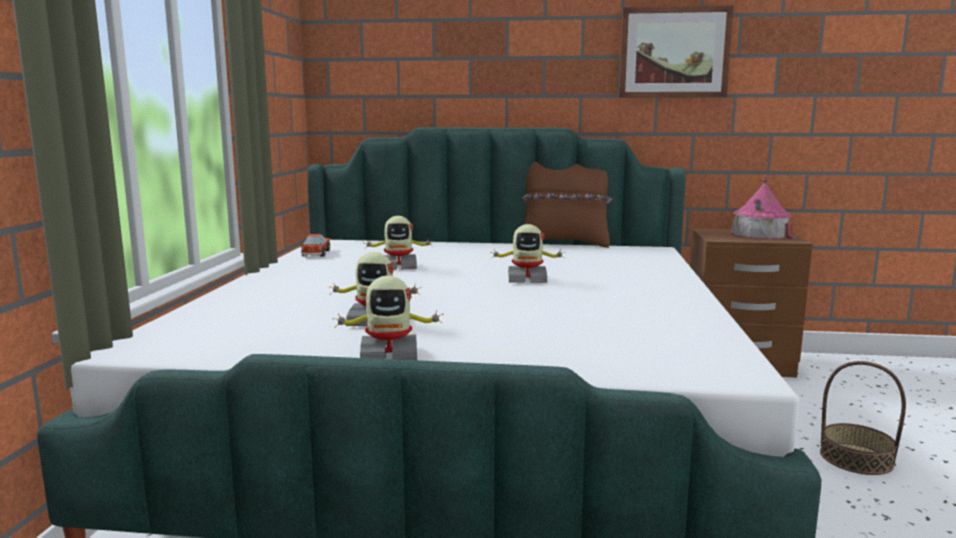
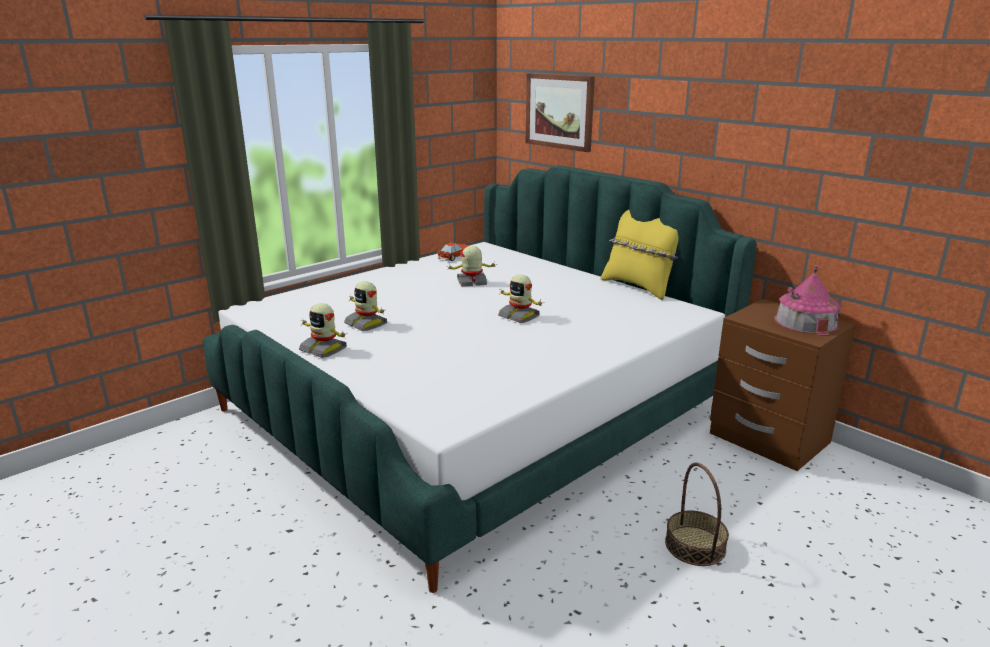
camera: 40 degrees right, 10 degrees up
toy robot [366,216,433,270] -> toy robot turned 135 degrees clockwise [447,246,497,287]
brown pillow [522,162,612,248] -> yellow pillow [601,210,678,300]
picture [619,5,734,98] -> picture moved to [526,73,595,152]

